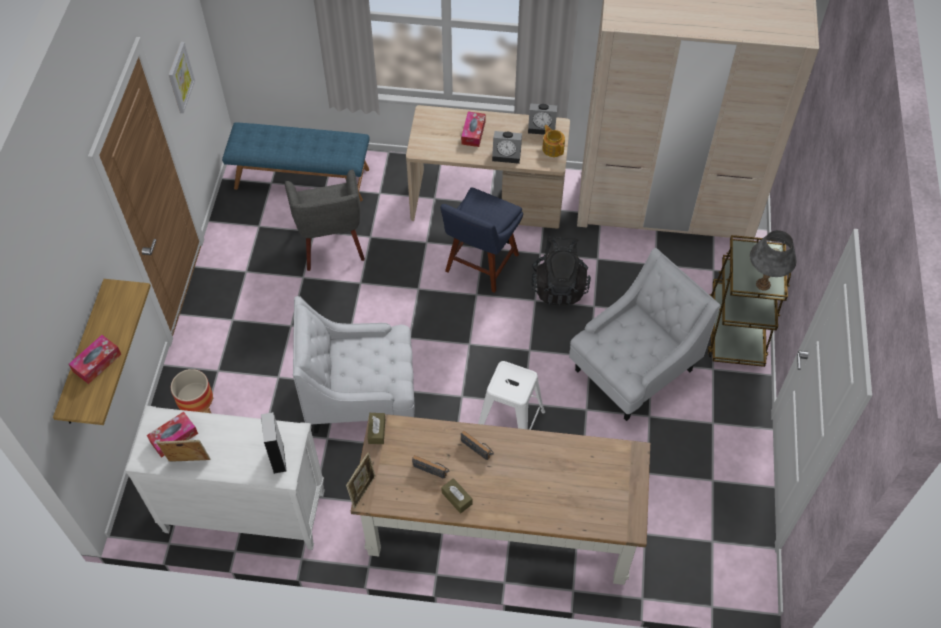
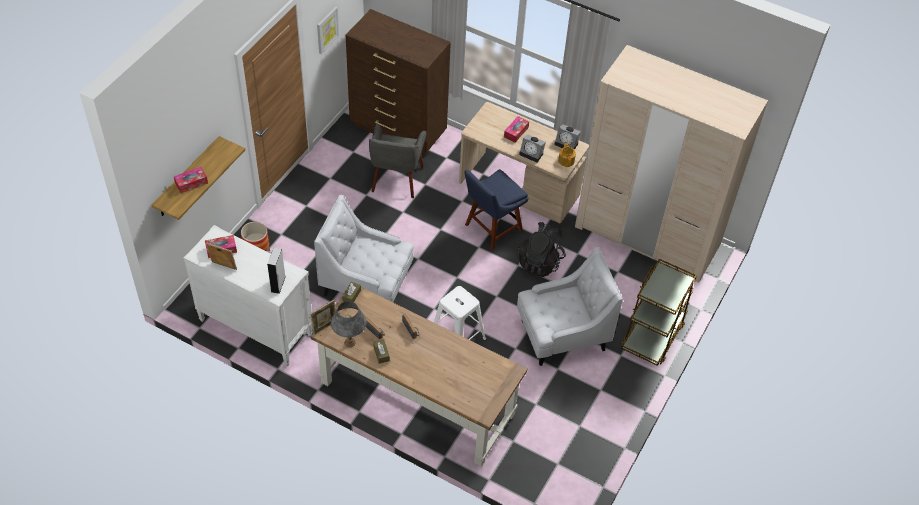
camera: 20 degrees right, 5 degrees down
blue bench [222,122,370,201] -> brown dresser [346,9,451,156]
grey table lamp [750,230,796,291] -> grey table lamp moved to [331,301,367,347]

